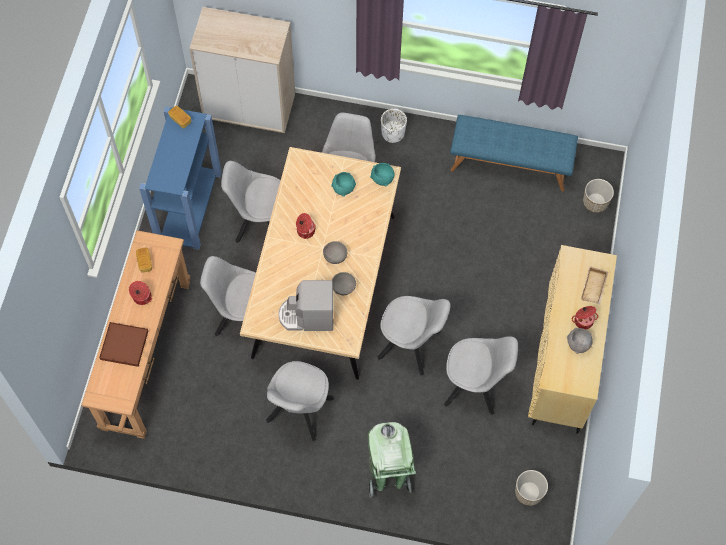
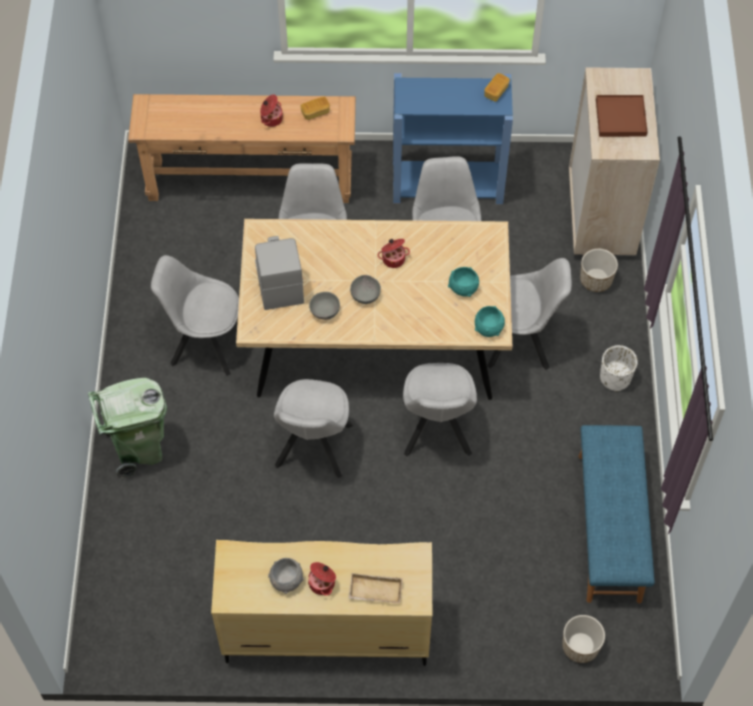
camera: 80 degrees right, 5 degrees down
brown tray [99,322,148,367] -> brown tray moved to [596,95,648,137]
grey chair [444,336,518,415] -> grey chair moved to [403,363,477,457]
planter [515,470,548,506] -> planter moved to [580,249,618,292]

